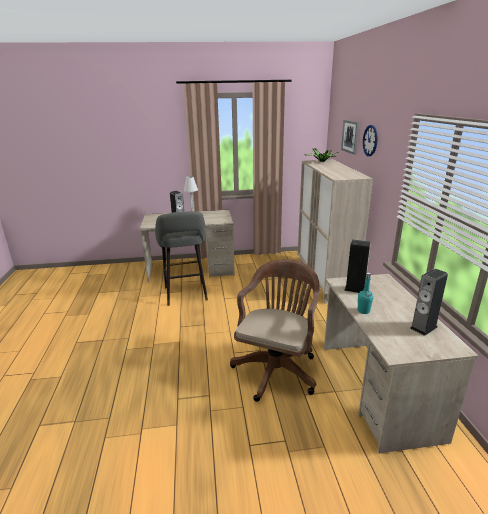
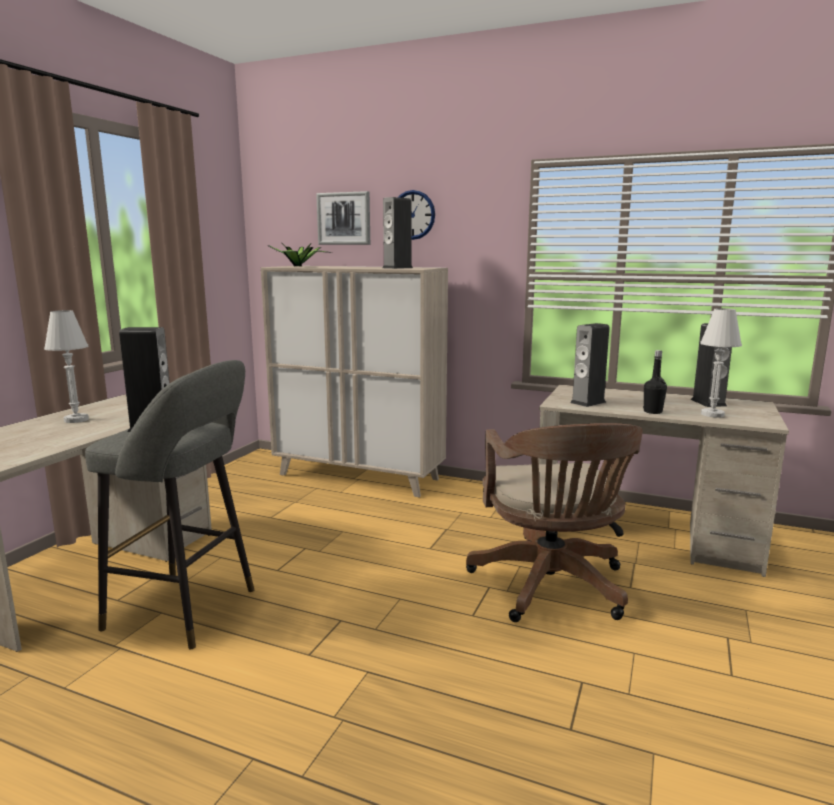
camera: 60 degrees left, 10 degrees down
brown office chair [230,259,319,402] -> brown office chair turned 150 degrees counterclockwise [466,423,643,622]
turquoise bottle [358,273,374,314] -> black bottle [643,350,667,414]
none -> speaker [382,197,413,269]
none -> white table lamp [700,308,742,418]

